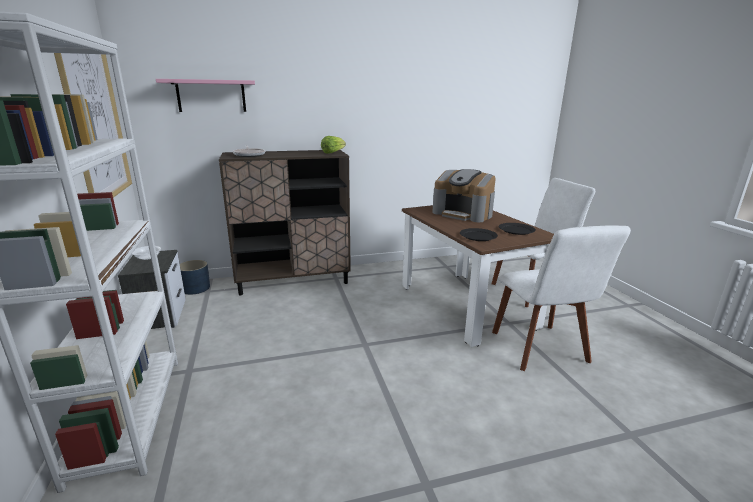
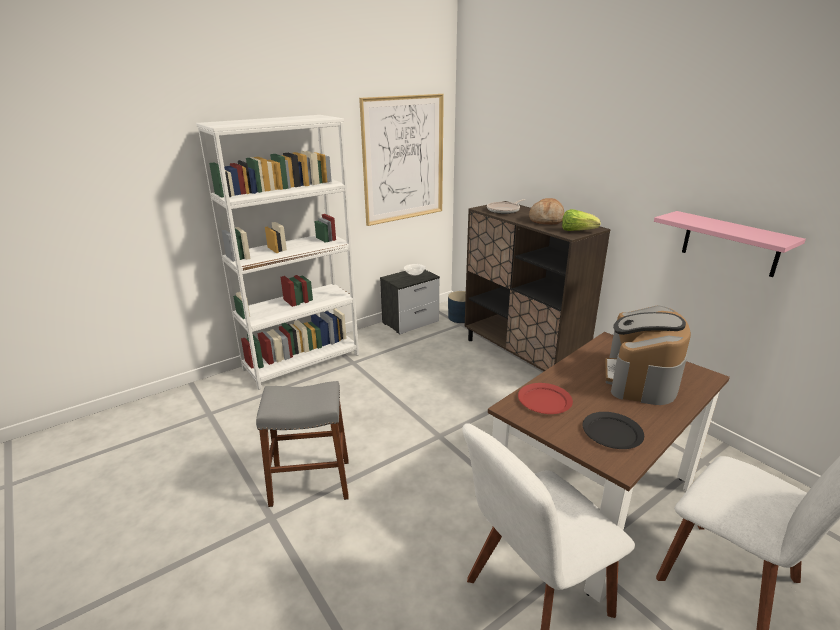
camera: 70 degrees right, 5 degrees up
pink shelf [156,79,255,112] -> pink shelf moved to [654,211,806,277]
black plate [460,228,498,241] -> red plate [518,383,573,414]
none -> grey stool [256,381,349,507]
none -> bread [529,198,564,225]

